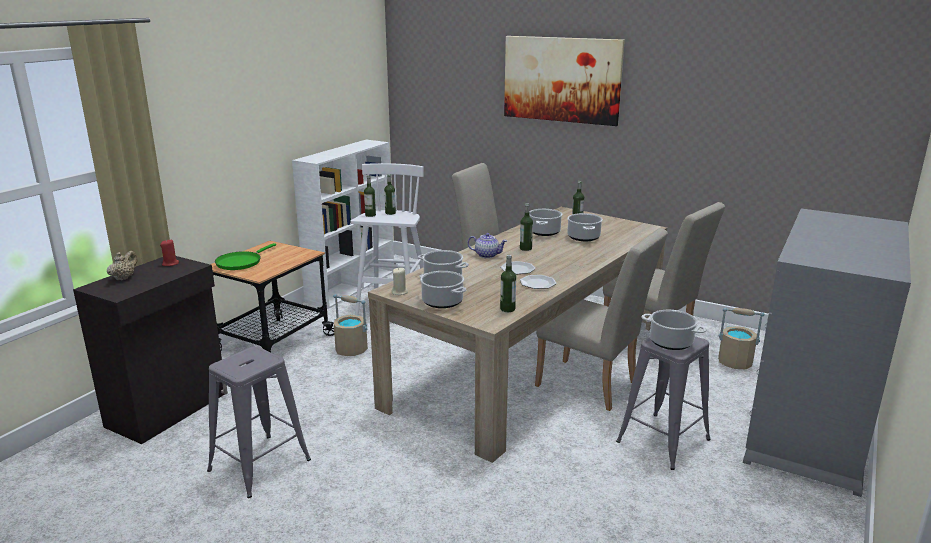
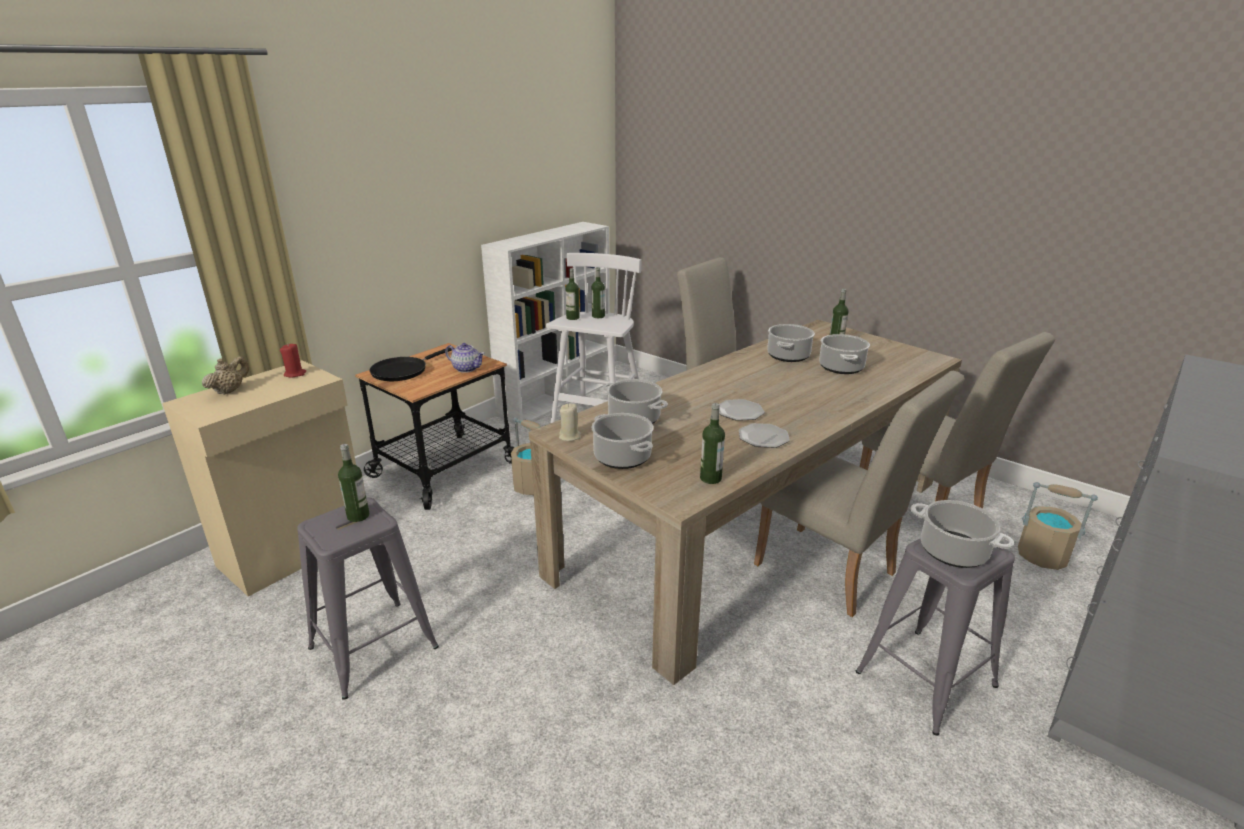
camera: 10 degrees right, 5 degrees up
black cabinet [73,256,228,444] -> beige cabinet [162,360,357,597]
green frying pan [215,243,276,270] -> black frying pan [370,348,452,381]
teapot [467,233,507,258] -> teapot moved to [445,343,485,373]
picture [504,36,625,126] -> none
bottle [520,203,533,251] -> bottle moved to [338,444,369,522]

